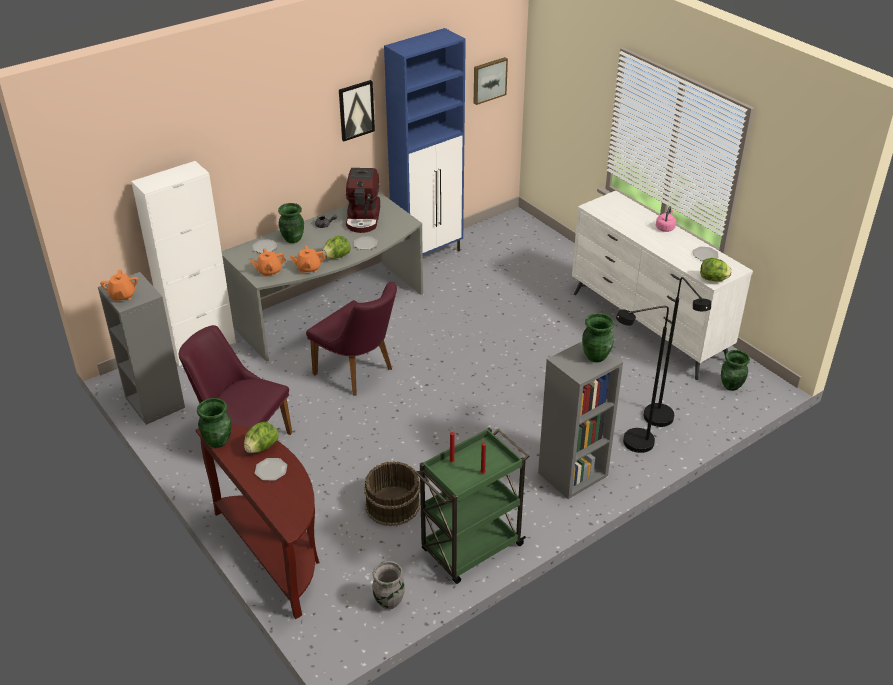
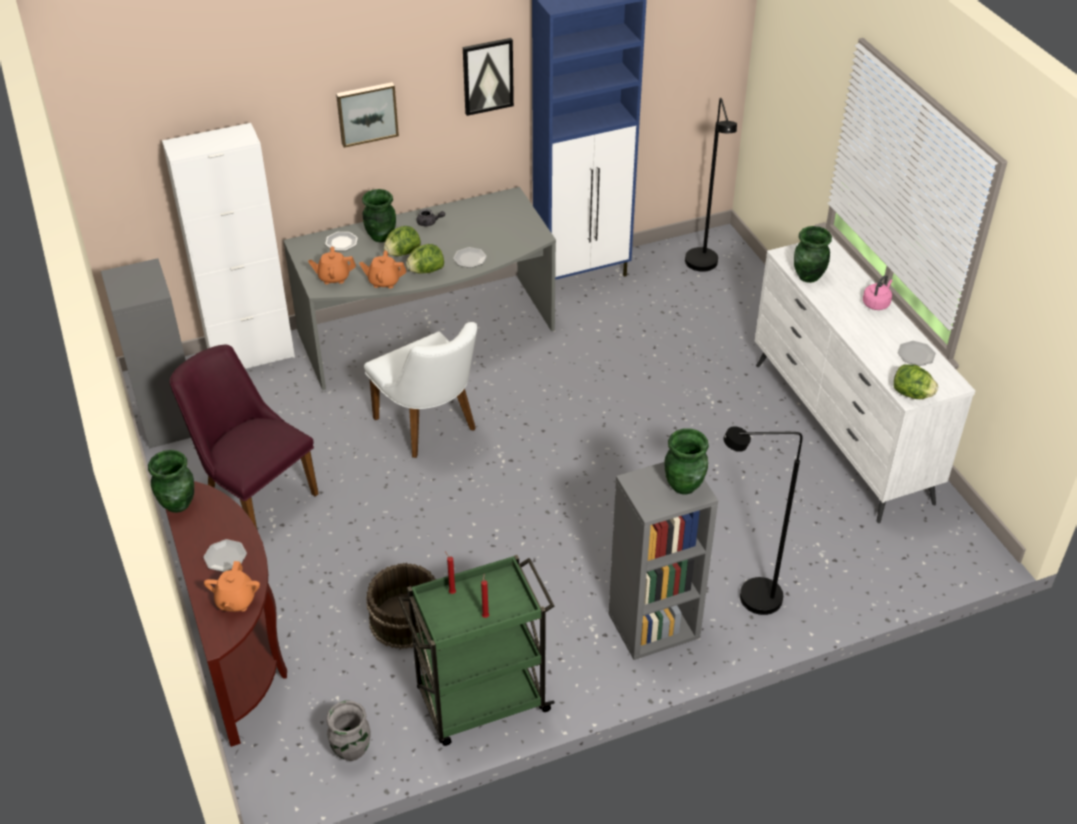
camera: 15 degrees right, 5 degrees up
orange teapot [100,270,138,302] -> orange teapot moved to [204,561,260,612]
lettuce [244,422,279,453] -> lettuce moved to [384,226,421,256]
purple chair [306,282,397,396] -> white chair [364,322,477,458]
coffee machine [346,168,380,233] -> none
picture [474,57,508,105] -> picture moved to [336,82,399,148]
black floor lamp [644,277,711,427] -> black floor lamp moved to [685,98,737,272]
green vase [721,350,750,391] -> green vase moved to [794,226,832,283]

